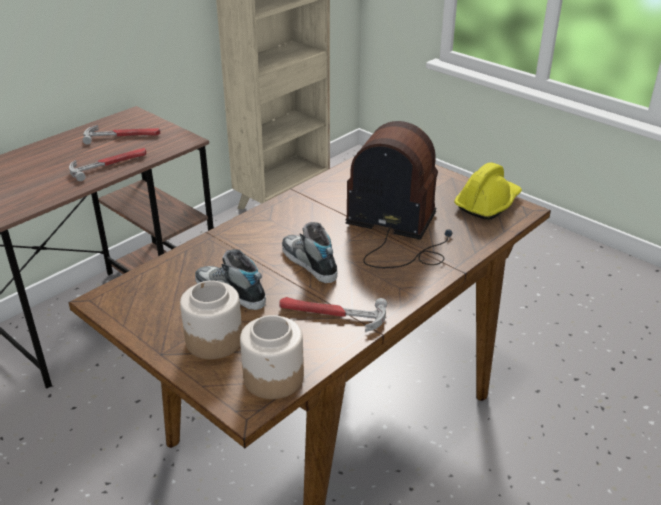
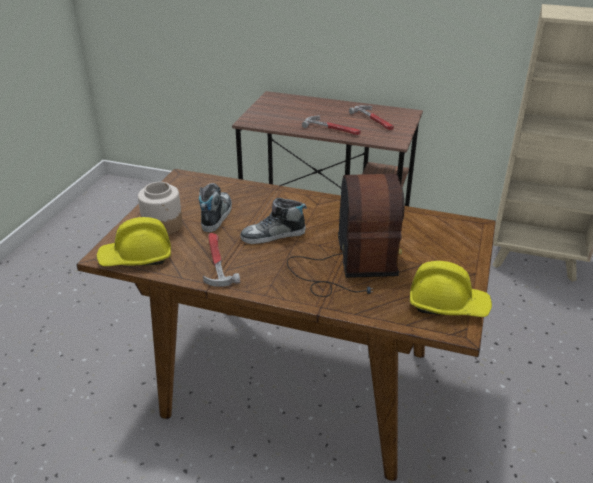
camera: 65 degrees right, 0 degrees up
jar [240,315,304,399] -> yellow hard hat [97,217,171,266]
shoe [282,222,338,283] -> shoe turned 135 degrees counterclockwise [240,198,307,244]

